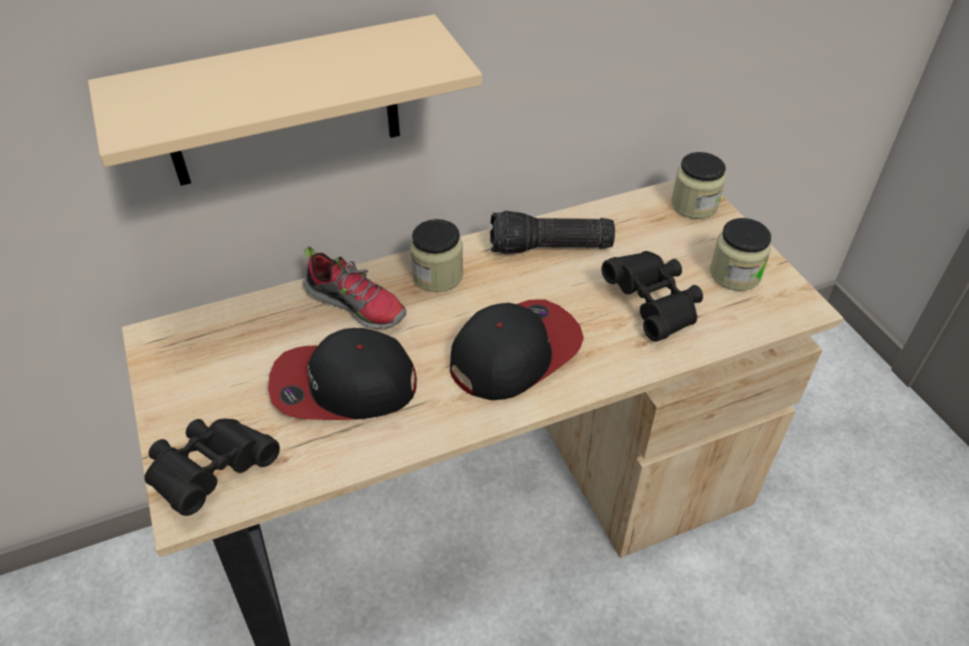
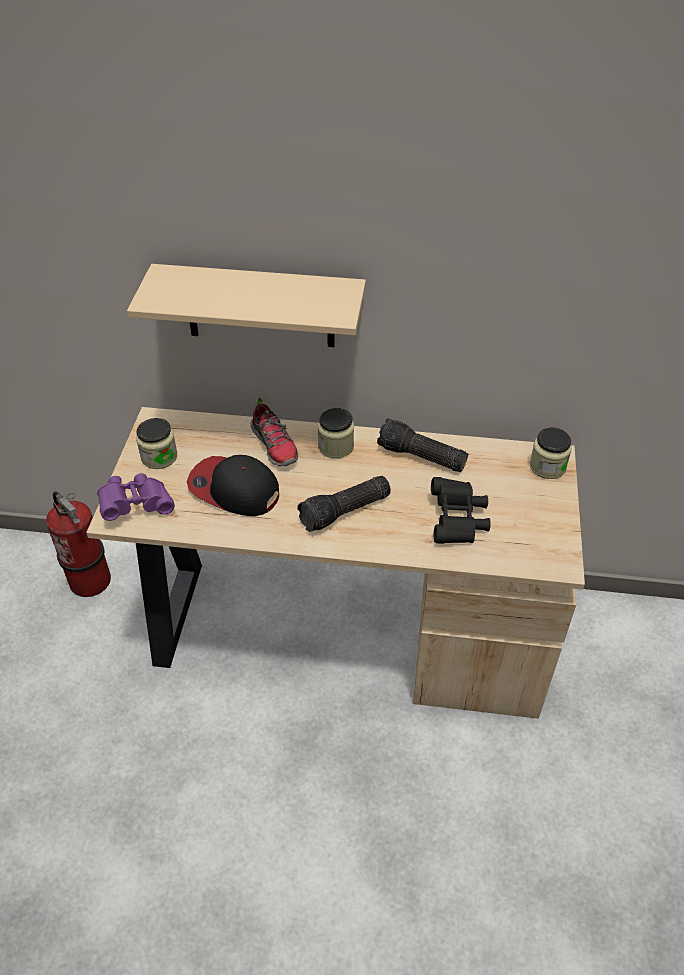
camera: 30 degrees right, 0 degrees up
black binoculars [144,419,280,516] -> purple binoculars [97,473,175,521]
cap [450,299,584,400] -> flashlight [297,476,391,532]
jar [710,218,771,291] -> jar moved to [136,418,177,469]
none -> fire extinguisher [46,491,111,597]

